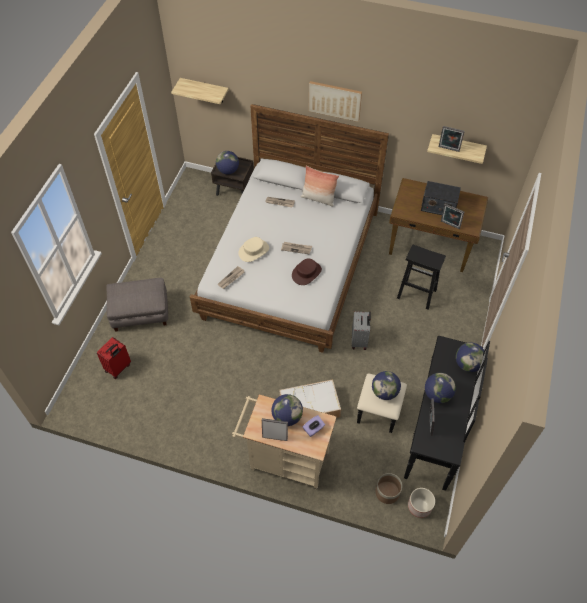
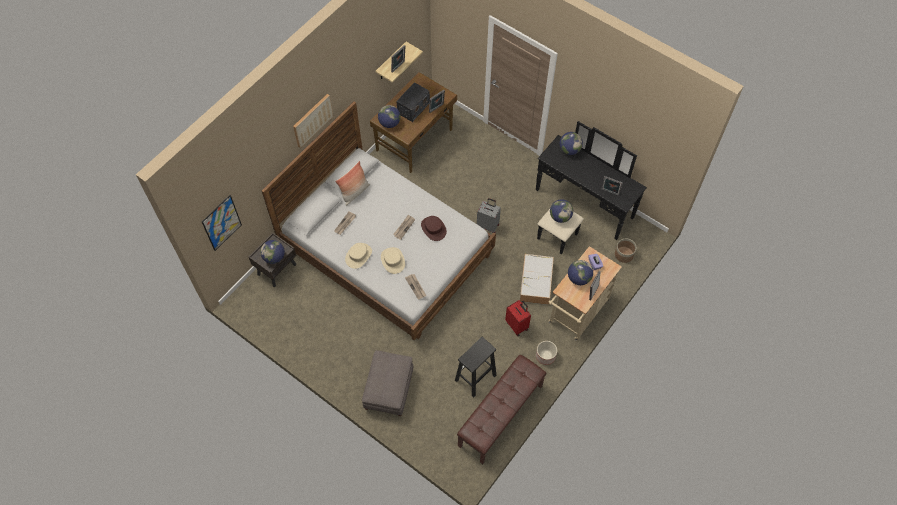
camera: 70 degrees left, 5 degrees up
red suitcase [97,337,131,379] -> red suitcase moved to [505,300,531,336]
shelf [171,78,229,104] -> picture [202,195,242,251]
black stool [397,244,446,310] -> black stool moved to [455,337,496,398]
planter [408,488,435,518] -> planter moved to [536,341,557,365]
globe [425,373,456,403] -> globe moved to [378,105,401,128]
none -> beige hat [345,243,372,269]
none -> brown bench [457,355,547,464]

